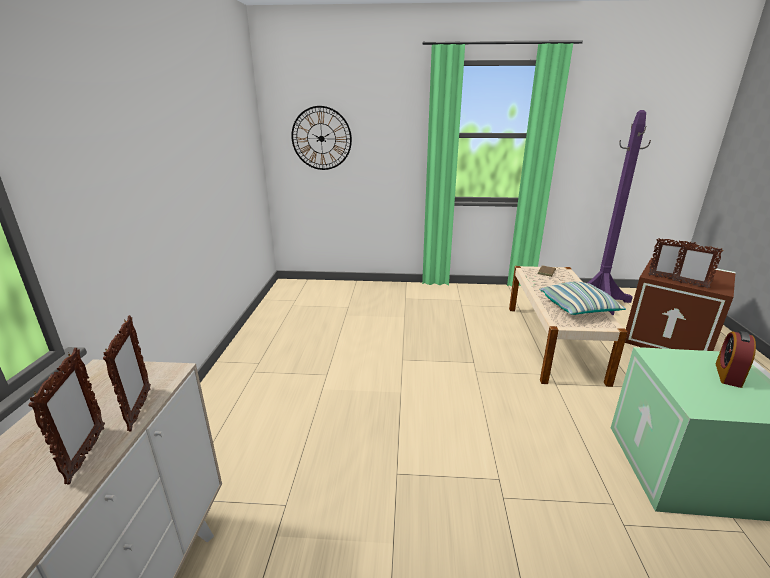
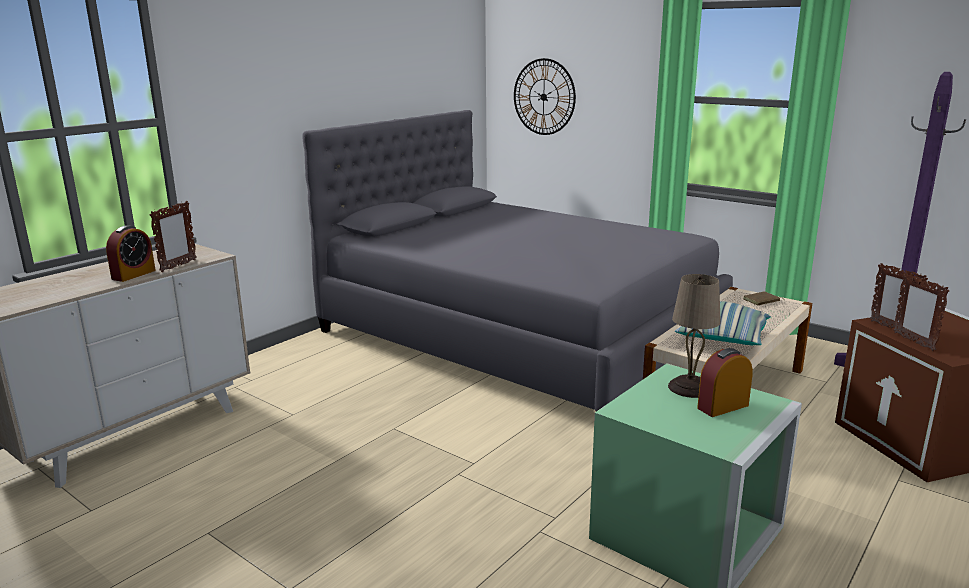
camera: 35 degrees right, 5 degrees down
picture frame [28,348,105,485] -> alarm clock [106,225,156,282]
none -> grey bed [302,110,733,411]
none -> beige table lamp [668,274,721,398]

